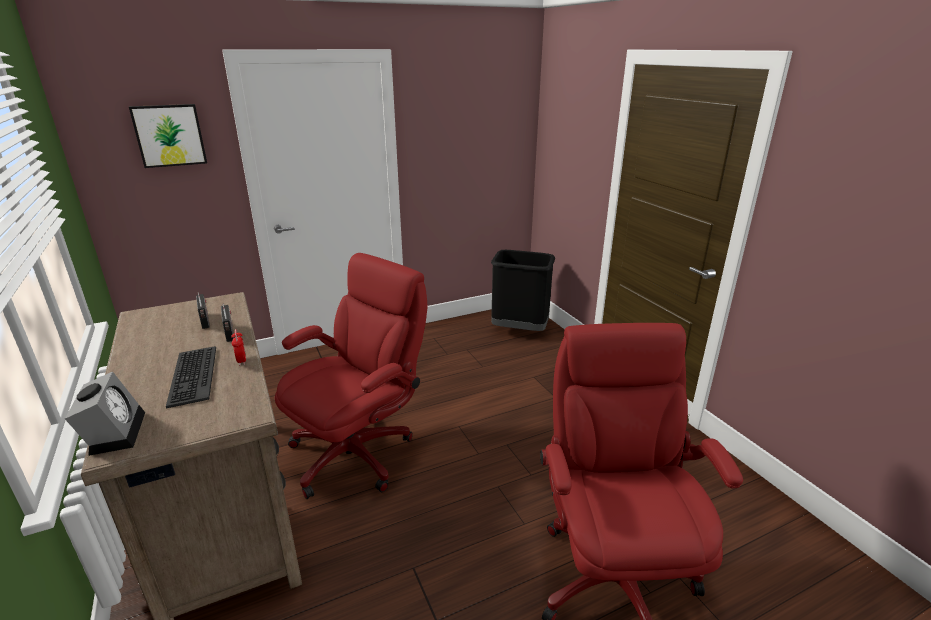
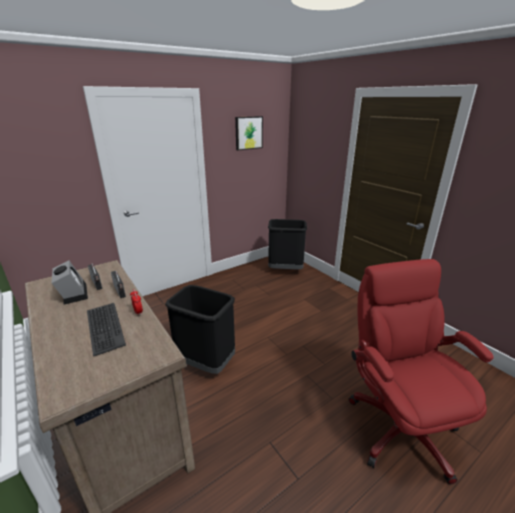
camera: 10 degrees left, 0 degrees up
alarm clock [65,372,145,456] -> alarm clock moved to [52,260,88,305]
picture [129,104,207,168] -> picture moved to [235,116,263,150]
red office chair [275,253,427,499] -> black trash can [165,285,235,374]

